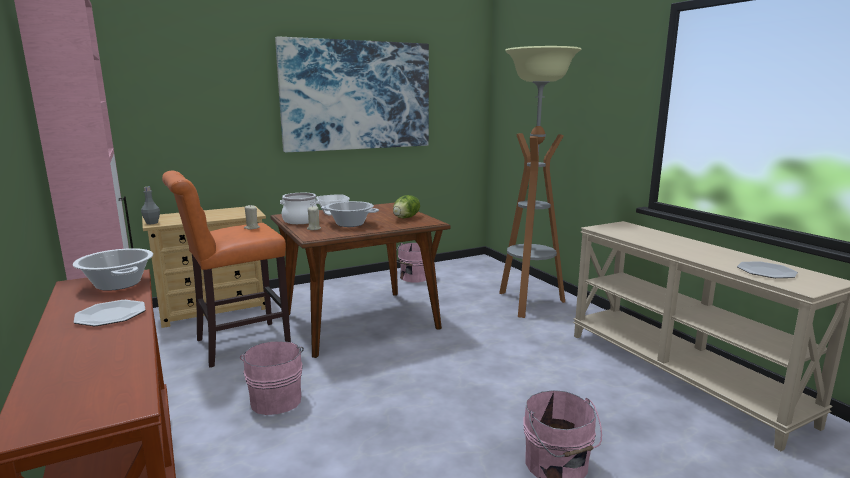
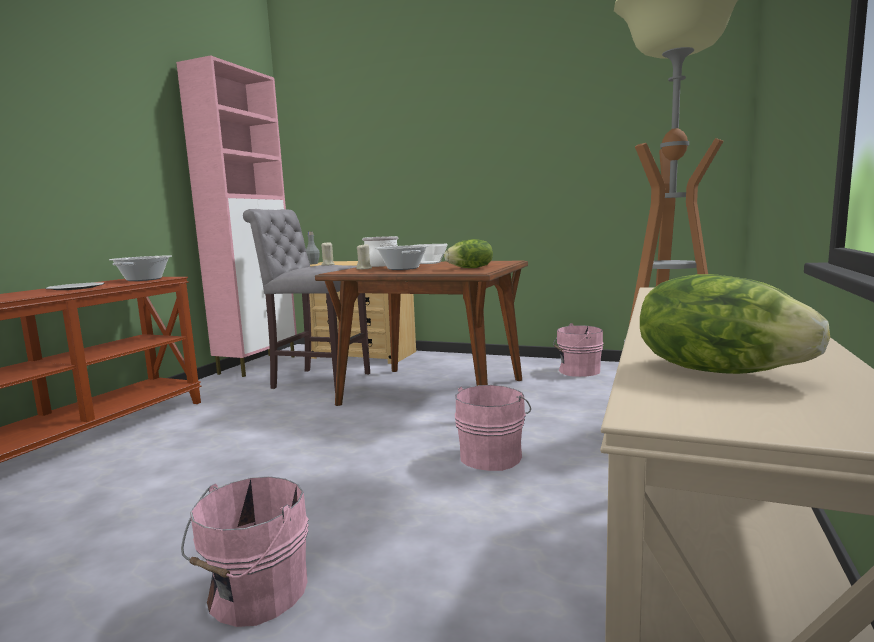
camera: 50 degrees right, 5 degrees down
orange stool [162,171,291,368] -> grey stool [243,209,370,390]
pink bucket [240,341,304,415] -> pink bucket moved to [455,385,531,471]
picture [275,36,429,152] -> none
plate [737,261,798,278] -> lettuce [640,274,830,374]

